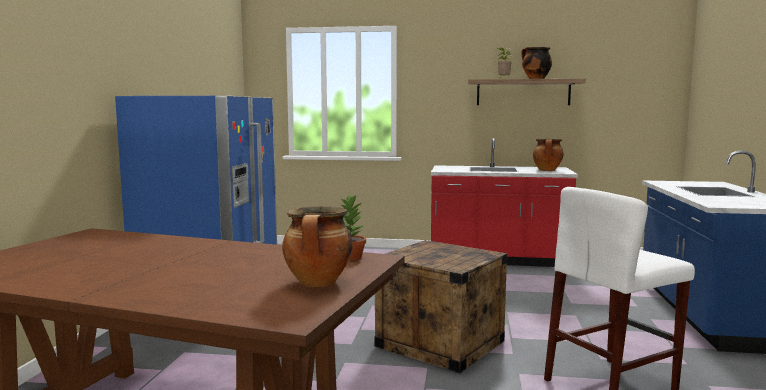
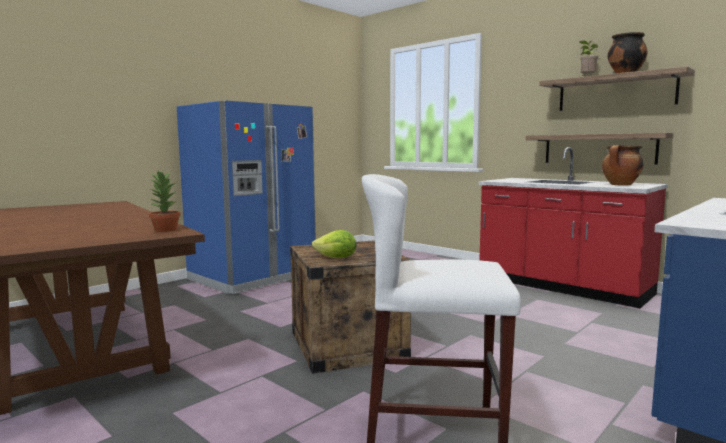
camera: 35 degrees right, 0 degrees up
cooking pot [282,206,352,287] -> none
none -> lettuce [312,230,356,258]
none -> shelf [526,133,674,165]

